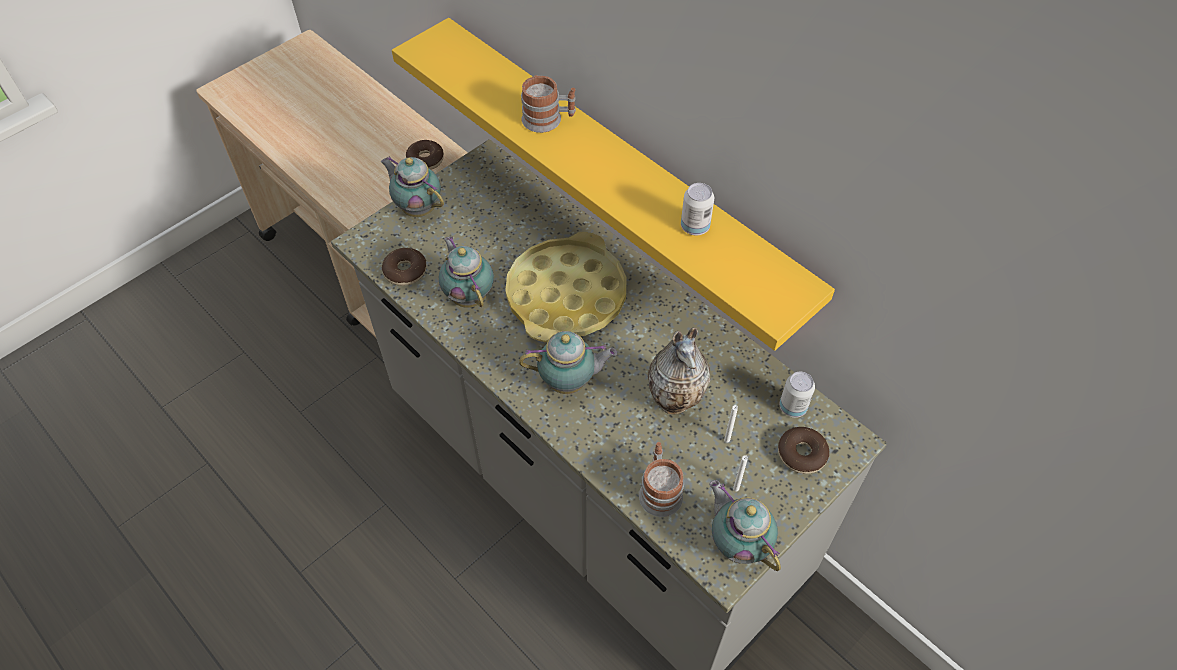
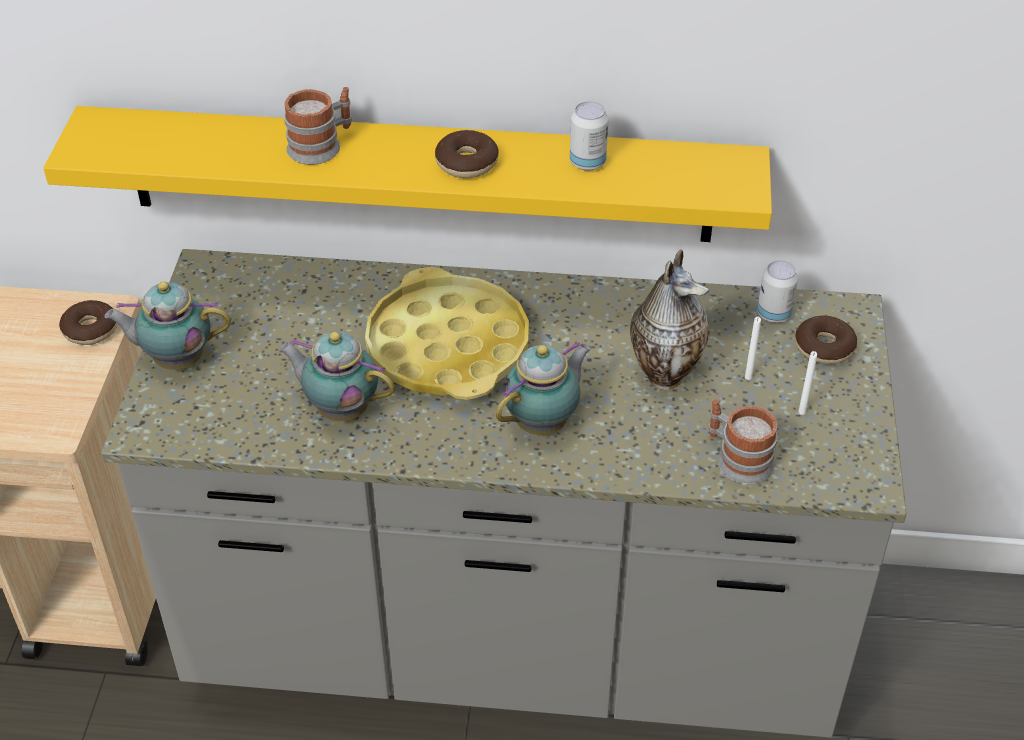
camera: 40 degrees left, 10 degrees down
donut [382,248,426,286] -> donut moved to [435,130,499,179]
teapot [709,480,781,571] -> none

